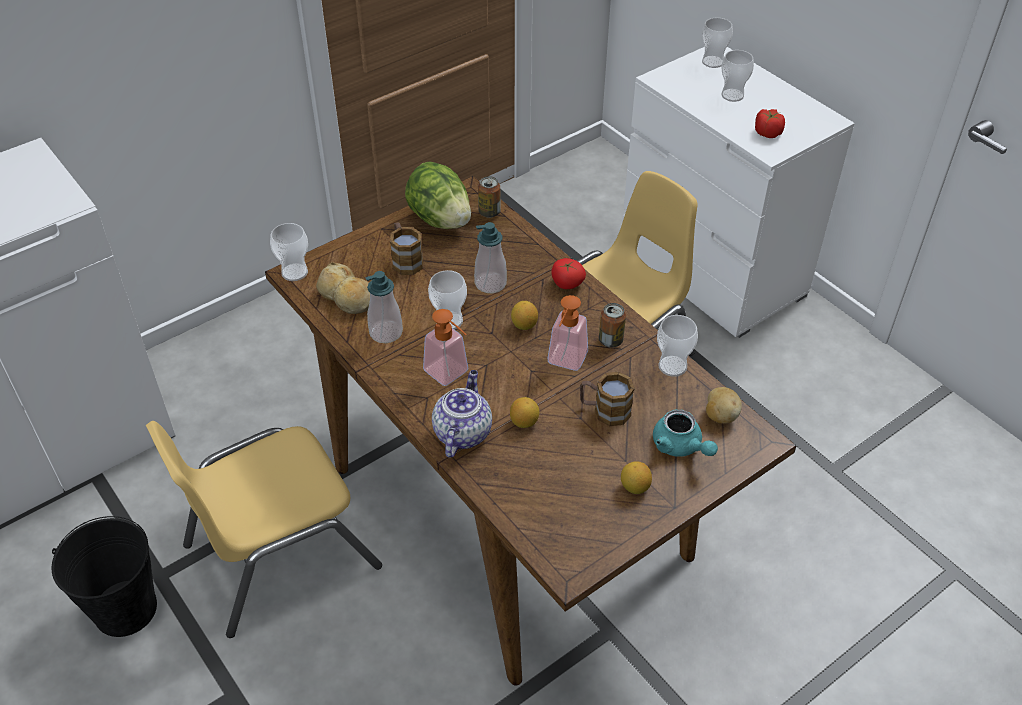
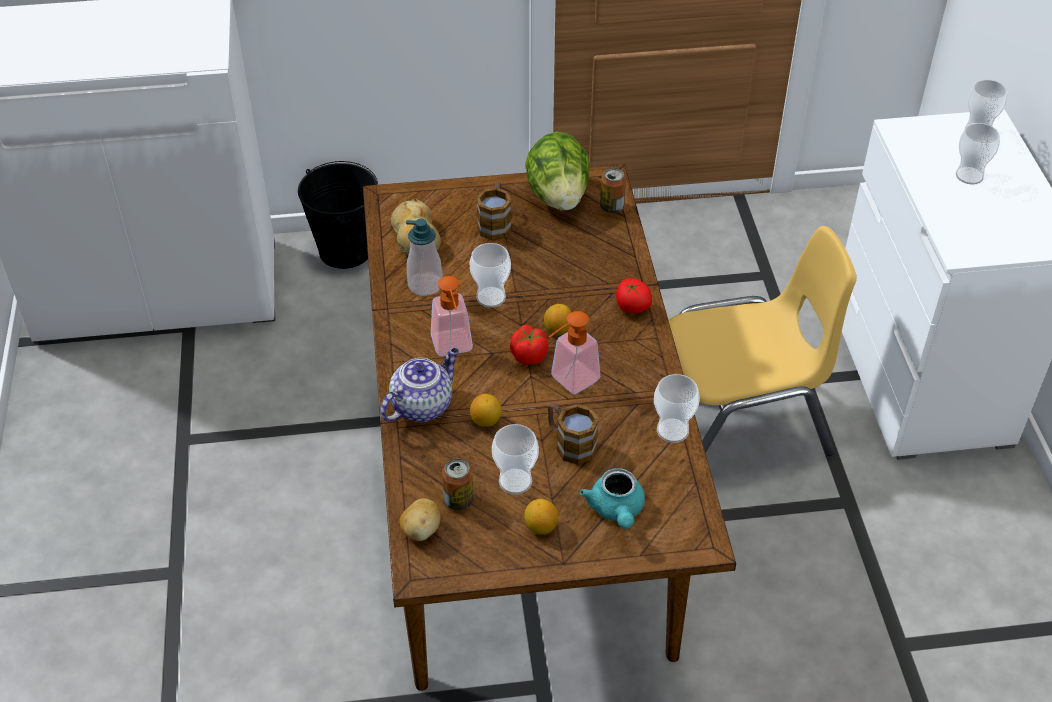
camera: 30 degrees right, 0 degrees up
black bucket [52,516,157,637] -> black bucket moved to [298,161,378,269]
yellow chair [146,421,382,638] -> none
cup [270,223,308,281] -> cup moved to [492,424,539,495]
soap dispenser [474,222,507,293] -> none
can [599,303,626,348] -> can moved to [442,458,473,510]
potato [706,387,742,424] -> potato moved to [400,498,441,541]
tomato [755,109,785,138] -> tomato moved to [510,324,549,365]

